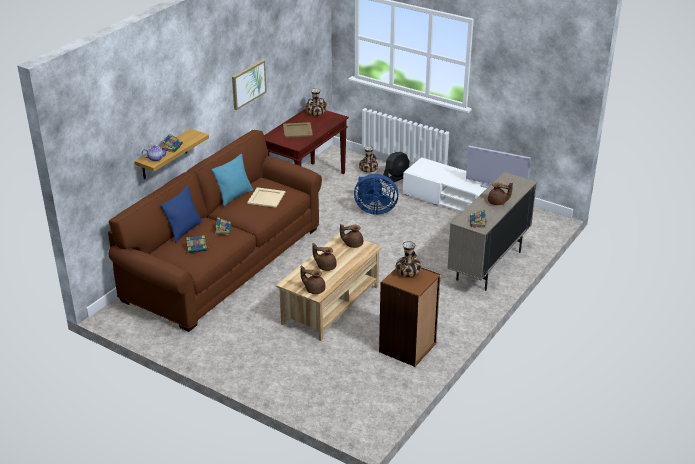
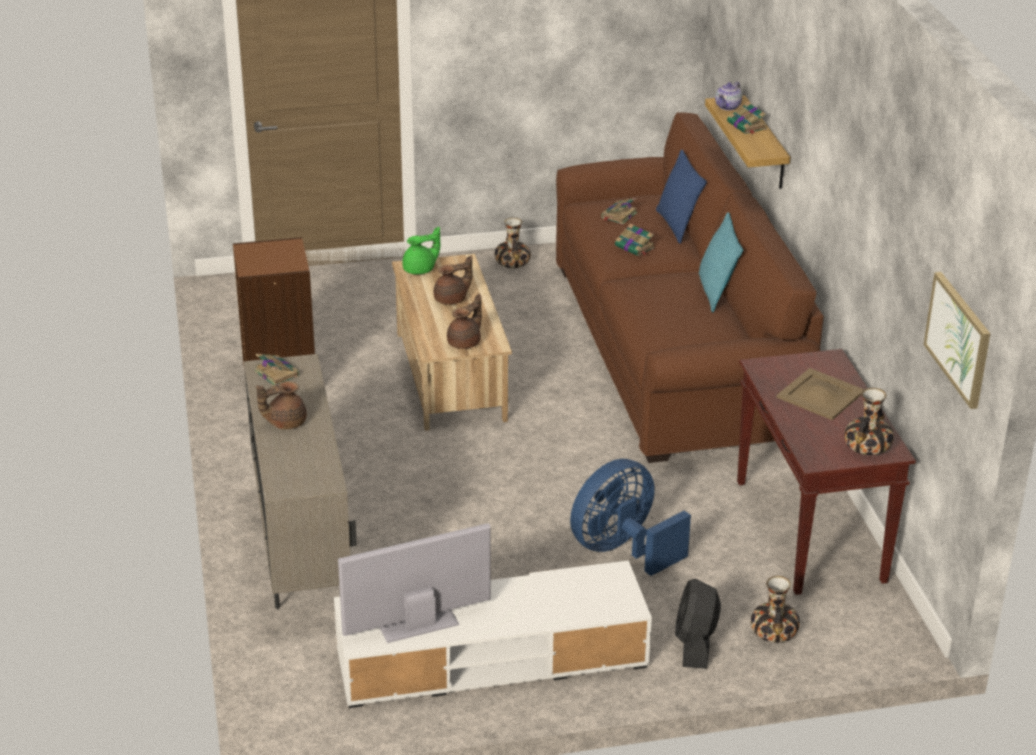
camera: 135 degrees right, 0 degrees up
picture [232,60,267,110] -> picture moved to [924,272,990,409]
beige tray [247,187,285,208] -> none
brown teapot [301,266,326,294] -> green teapot [402,227,440,275]
vase [396,241,421,277] -> vase moved to [495,218,531,268]

